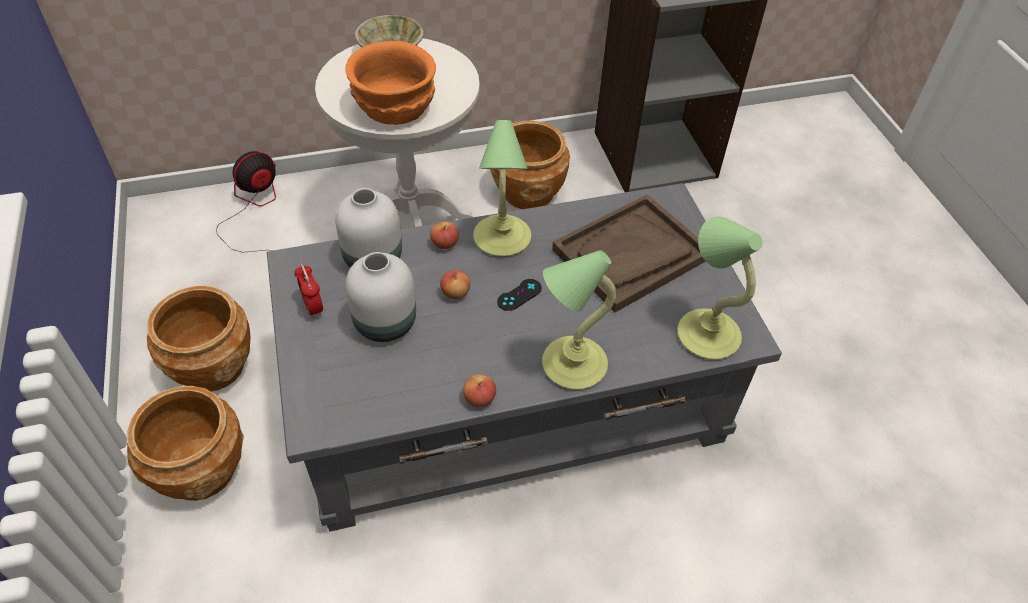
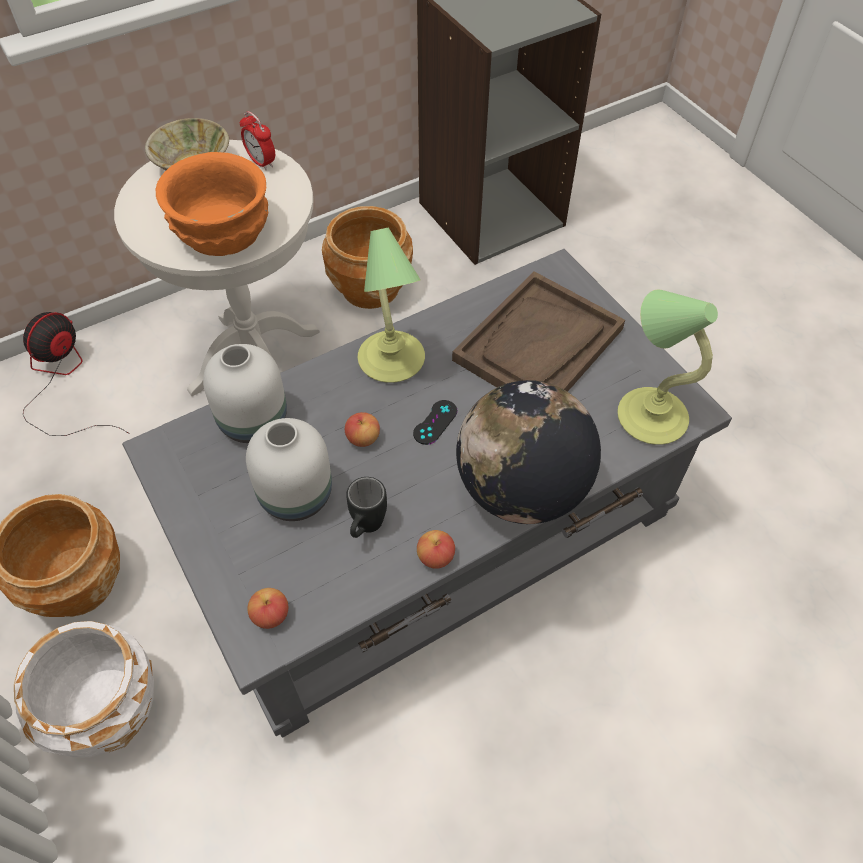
camera: 15 degrees left, 5 degrees up
brown planter [127,386,244,501] -> white planter [14,621,154,758]
alarm clock [294,264,323,318] -> alarm clock moved to [240,111,275,170]
apple [430,221,459,249] -> apple moved to [247,588,288,629]
table lamp [542,250,616,390] -> globe [456,380,601,524]
none -> black mug [346,477,387,538]

